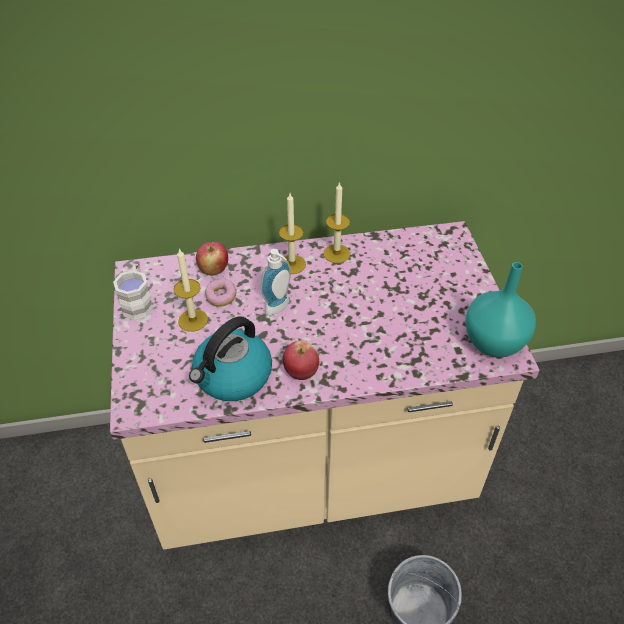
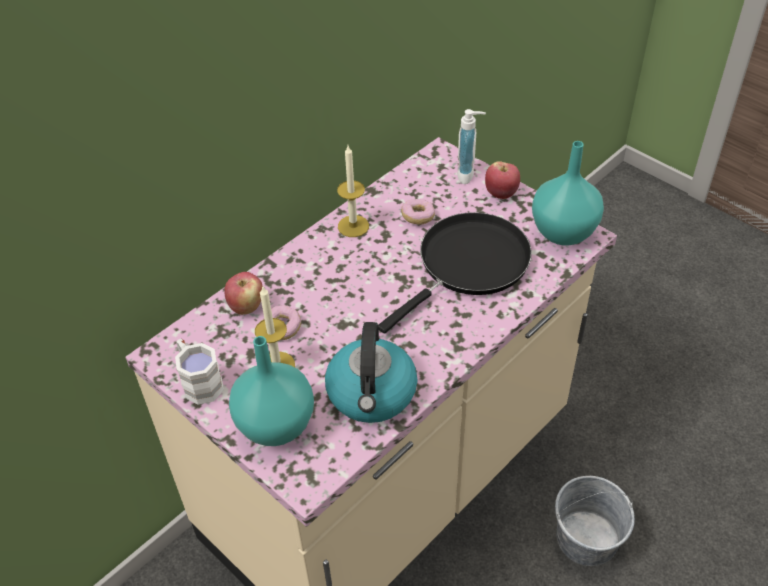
camera: 35 degrees left, 0 degrees up
soap dispenser [260,249,291,315] -> soap dispenser moved to [457,109,486,184]
candle [279,193,306,274] -> none
apple [283,341,319,380] -> apple moved to [485,161,520,199]
none -> turquoise vase [229,336,314,446]
none -> black frying pan [378,212,532,333]
none -> donut [401,199,435,225]

